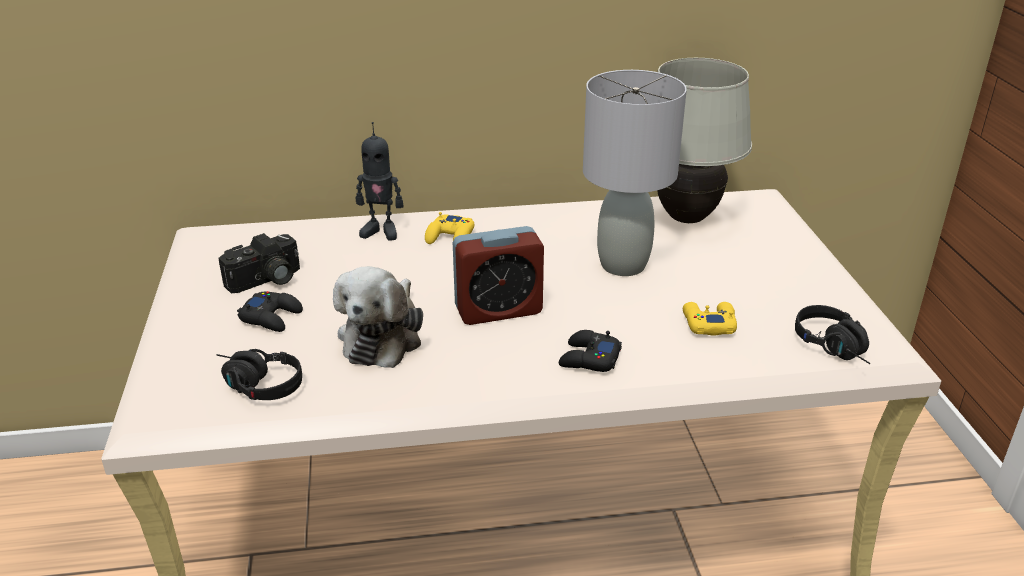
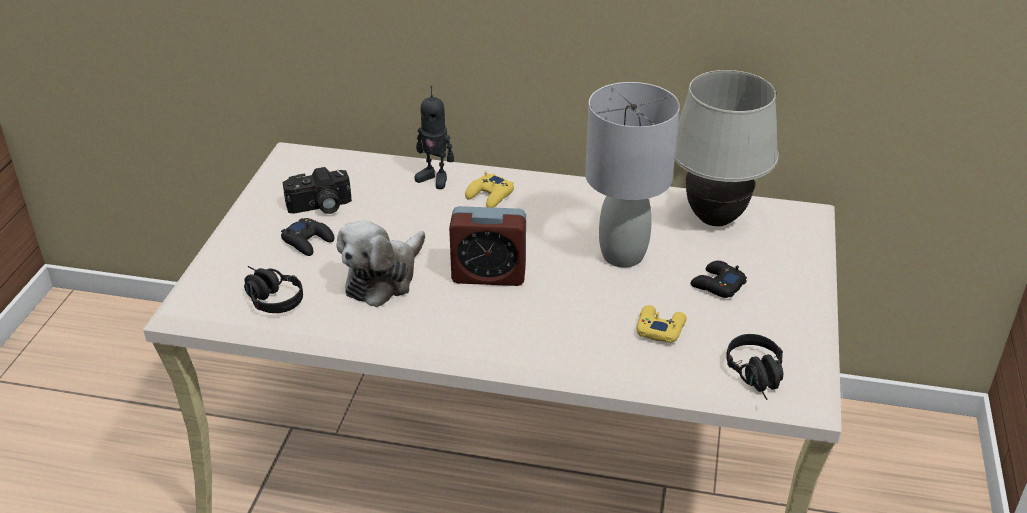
camera: 20 degrees right, 5 degrees up
black game controller [559,330,622,372] -> black game controller moved to [690,261,747,298]

